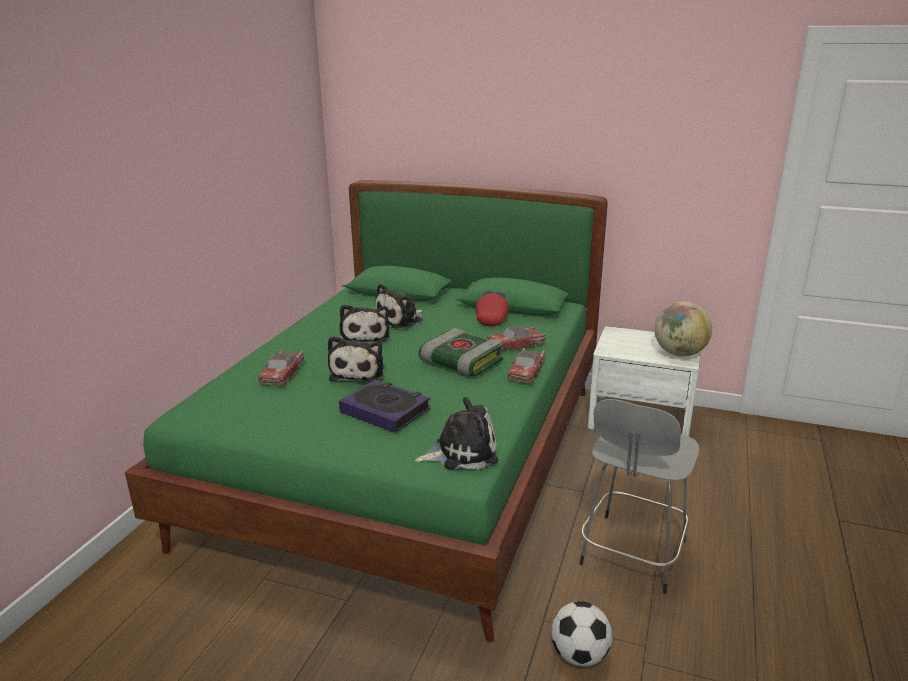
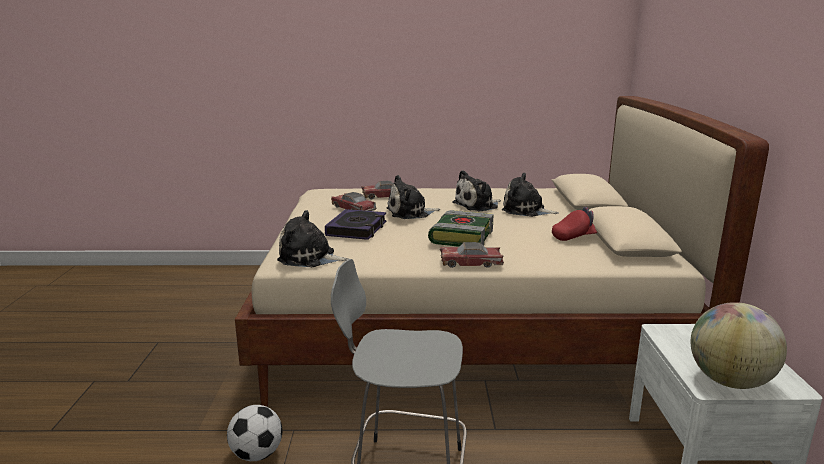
camera: 70 degrees right, 5 degrees down
green bed [125,180,608,642] -> beige bed [235,96,769,407]
plush toy [415,397,498,470] -> plush toy turned 135 degrees clockwise [277,210,349,267]
toy car [487,326,546,353] -> toy car moved to [331,192,376,211]

